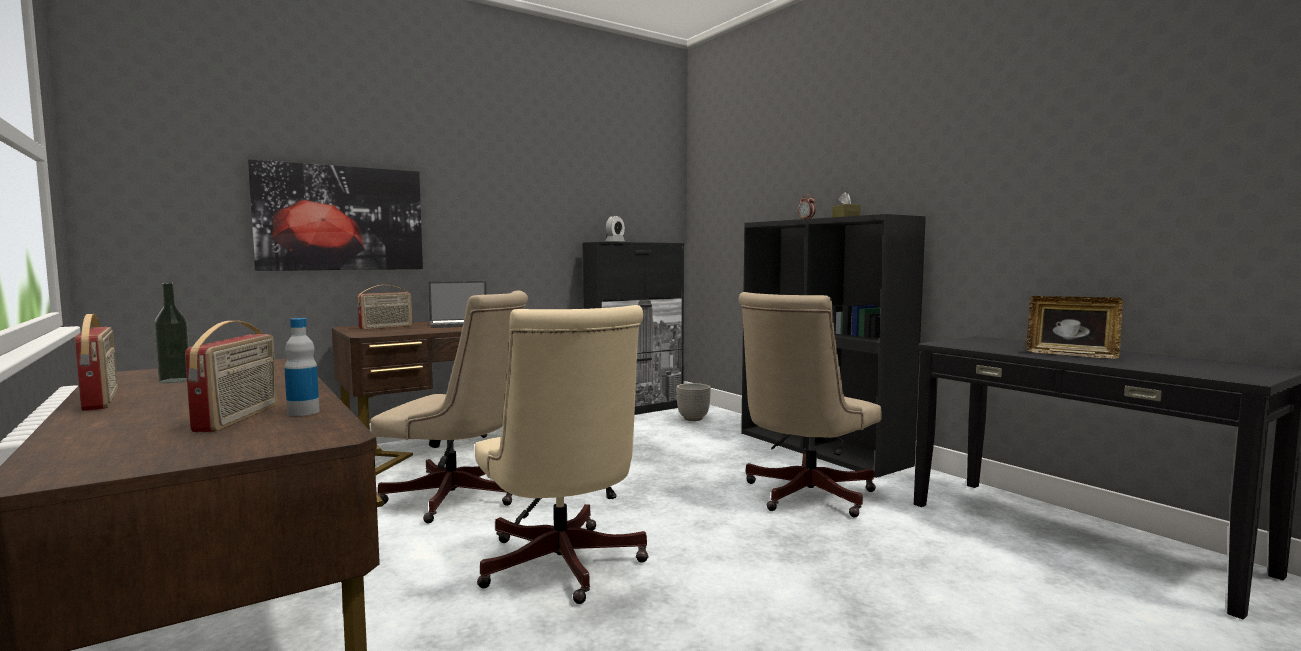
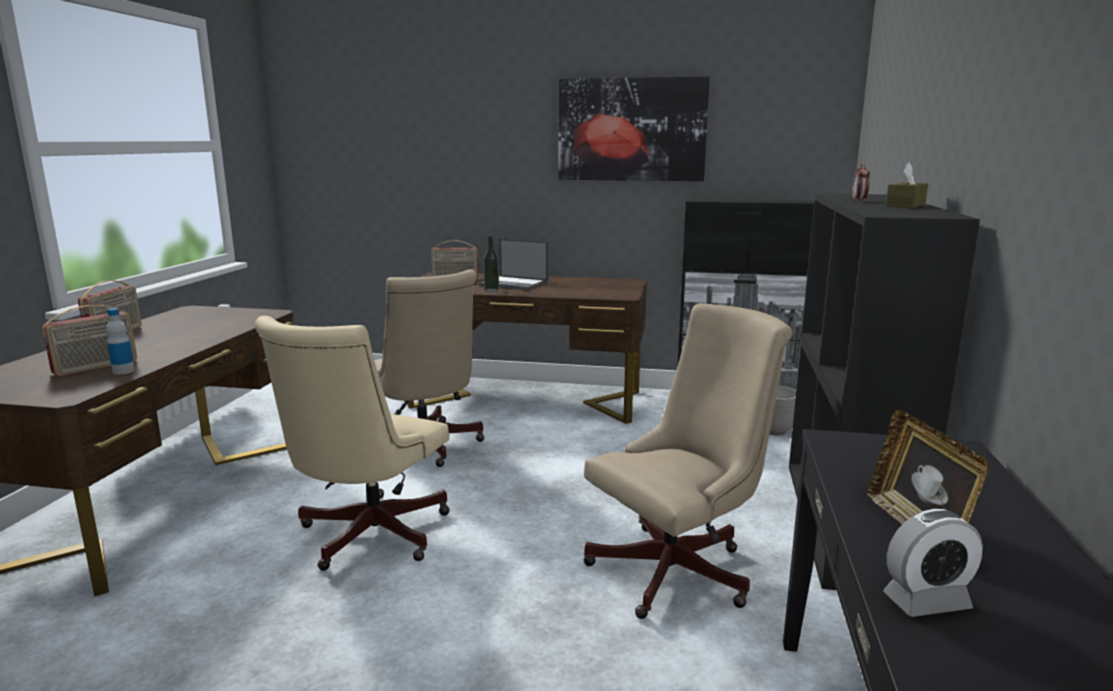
camera: 45 degrees right, 10 degrees up
bottle [154,283,189,383] -> bottle moved to [483,236,499,292]
picture [248,159,423,271] -> picture moved to [559,76,710,181]
alarm clock [606,216,625,241] -> alarm clock moved to [883,509,983,617]
beige office chair [739,292,882,517] -> beige office chair turned 150 degrees clockwise [583,303,792,619]

